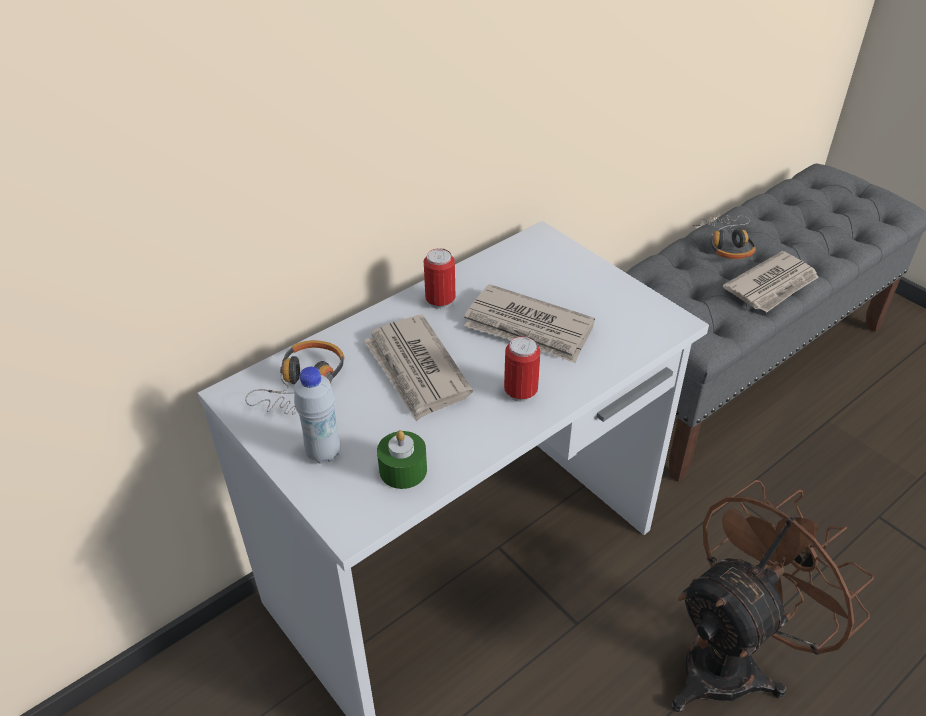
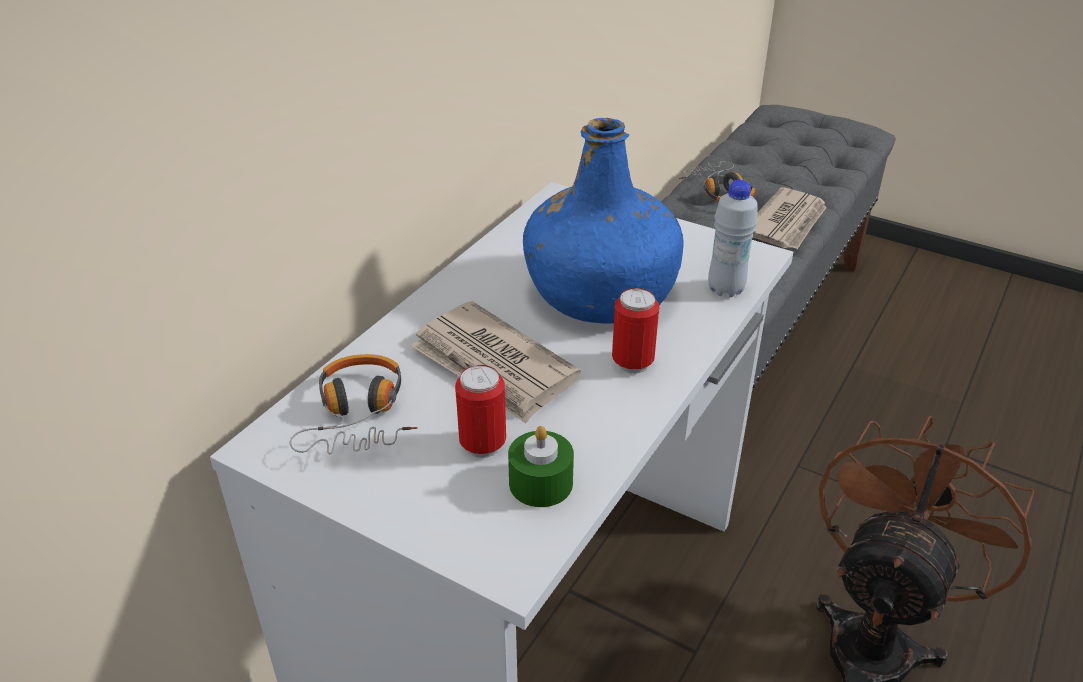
camera: 20 degrees left, 5 degrees down
white bottle [294,367,341,463] -> white bottle moved to [708,180,758,297]
can [424,248,455,309] -> can moved to [455,365,506,458]
newspaper [464,284,595,363] -> blue bottle [523,118,684,324]

